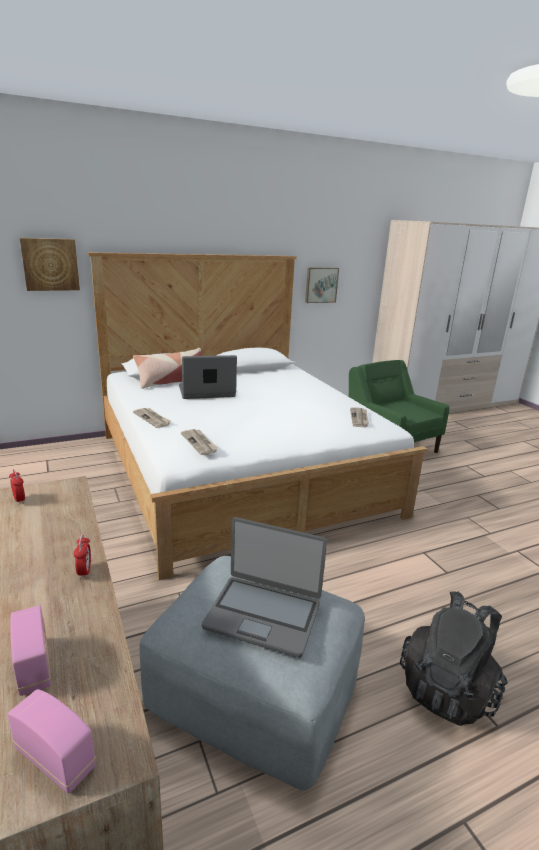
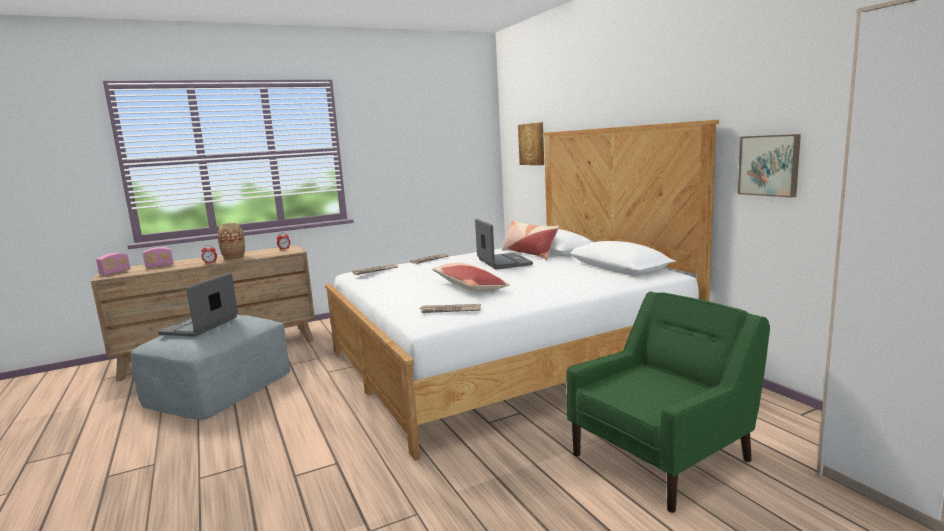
camera: 90 degrees right, 10 degrees down
black backpack [400,591,508,726] -> none
none -> vase [218,222,245,260]
none -> pillow [432,263,510,292]

